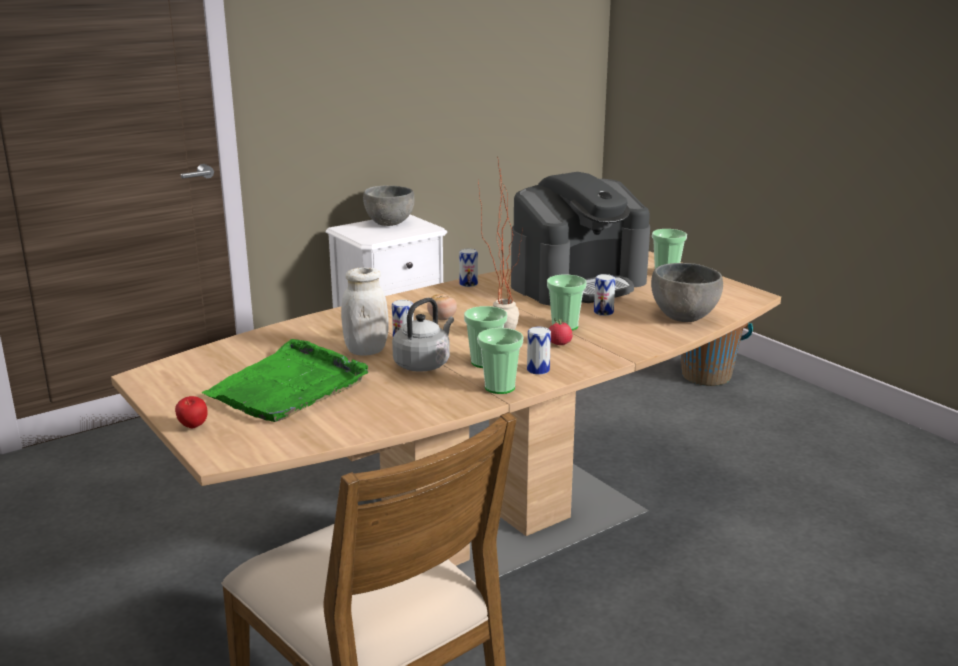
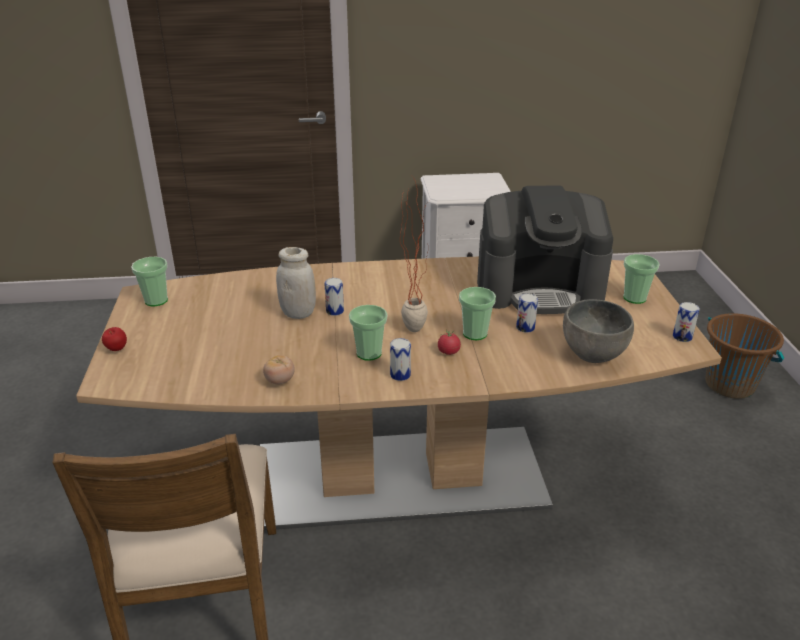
camera: 30 degrees right, 10 degrees up
green tray [202,339,368,422] -> none
grey bowl [363,185,415,226] -> none
grey kettle [392,298,454,372] -> none
tomato [427,294,457,320] -> tomato moved to [263,355,295,384]
can [459,249,478,287] -> can moved to [673,302,700,342]
cup [477,328,523,394] -> cup moved to [131,257,168,306]

